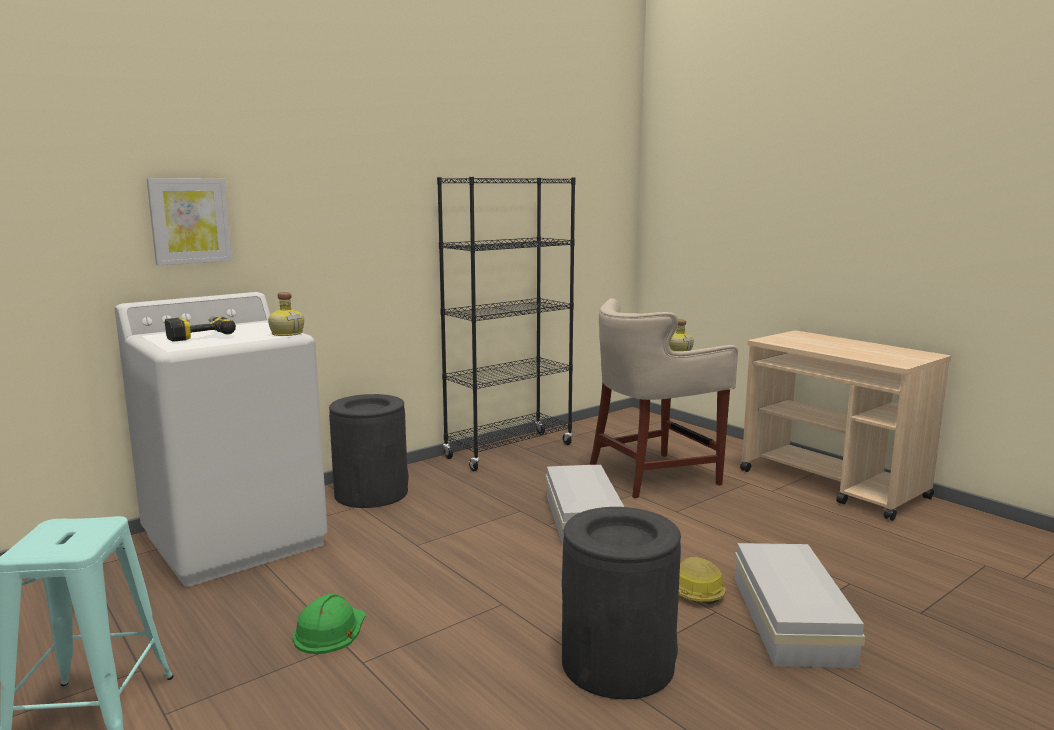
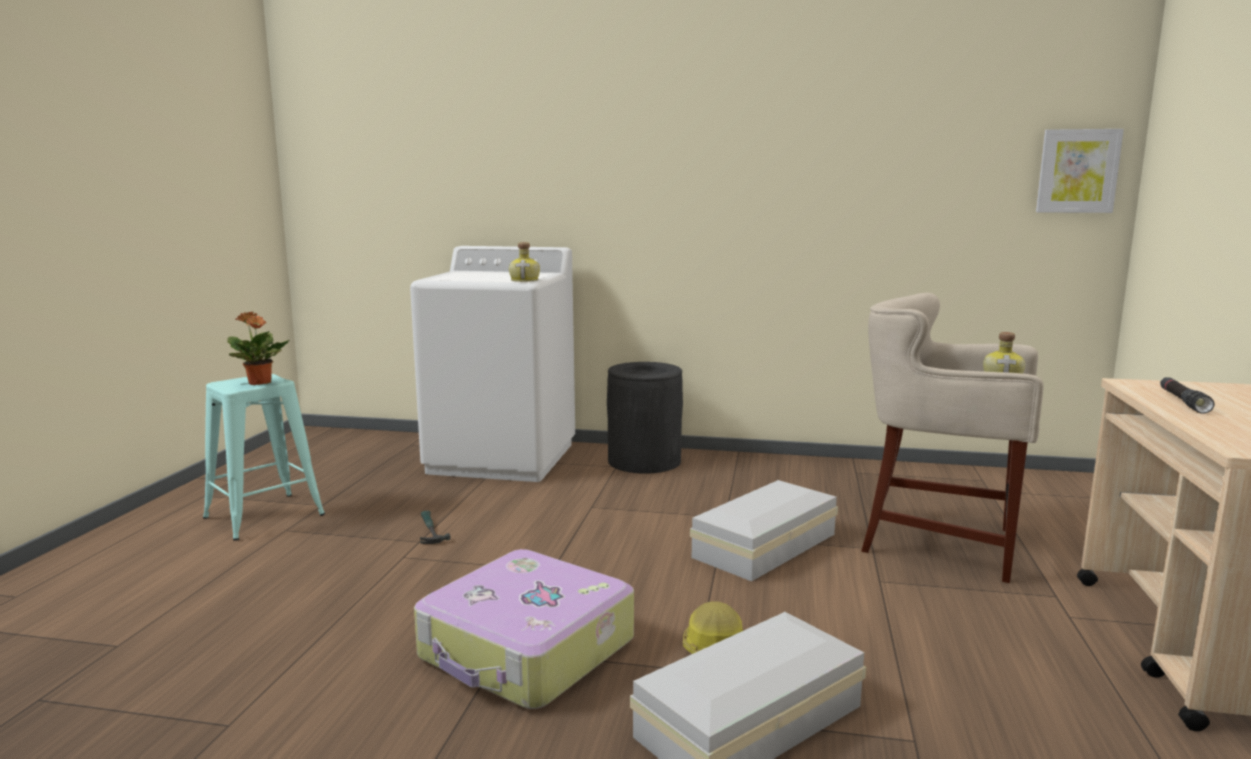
camera: 50 degrees right, 0 degrees up
picture [147,178,232,265] -> picture moved to [1036,129,1124,213]
power drill [165,316,236,341] -> none
green hard hat [293,594,366,654] -> hammer [420,511,451,544]
black bookcase [437,177,575,471] -> none
black trash can [562,507,681,699] -> suitcase [414,549,634,709]
none -> potted plant [227,312,290,385]
none -> black flashlight [1160,377,1214,414]

